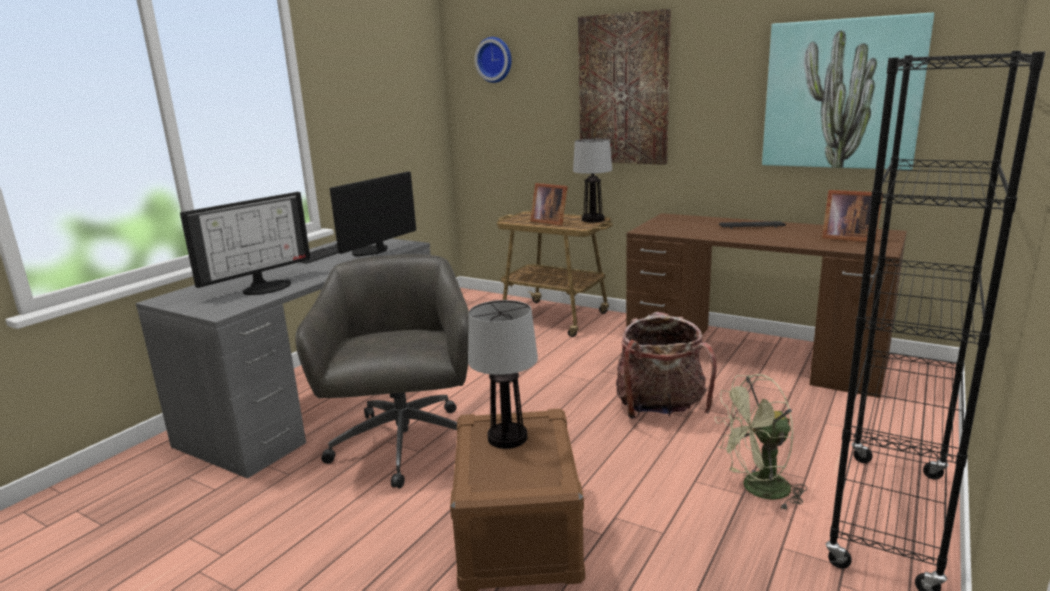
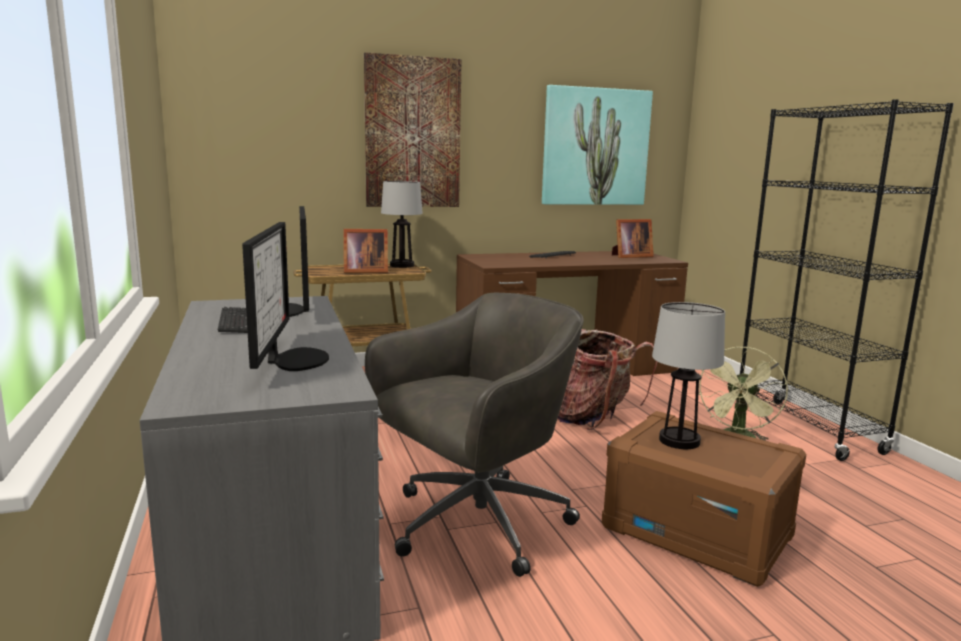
camera: 50 degrees left, 5 degrees down
grey office chair [295,254,469,489] -> grey office chair turned 105 degrees clockwise [365,293,584,577]
wall clock [475,37,512,83] -> none

